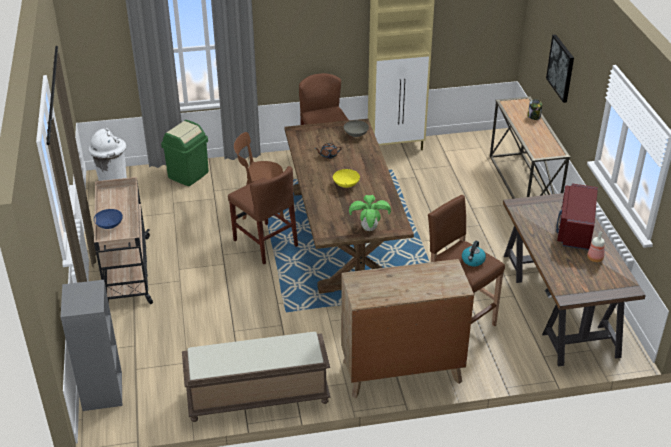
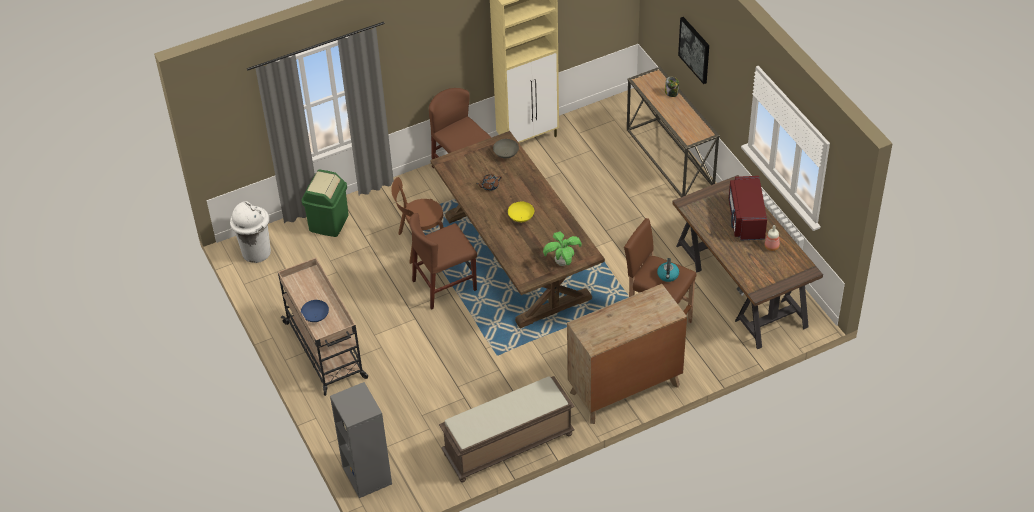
camera: 15 degrees left, 10 degrees up
brown chair [228,166,298,264] -> brown chair turned 120 degrees clockwise [409,213,477,310]

